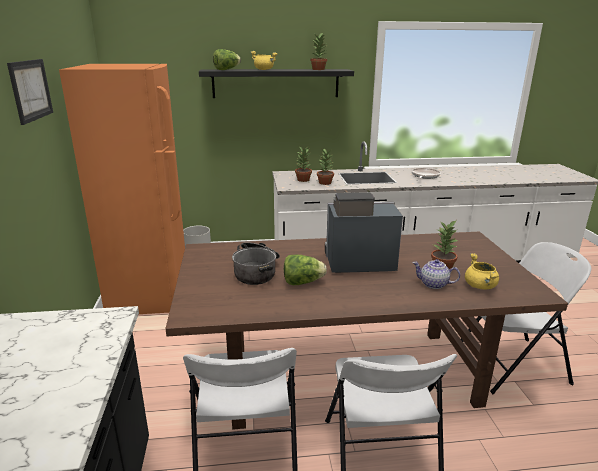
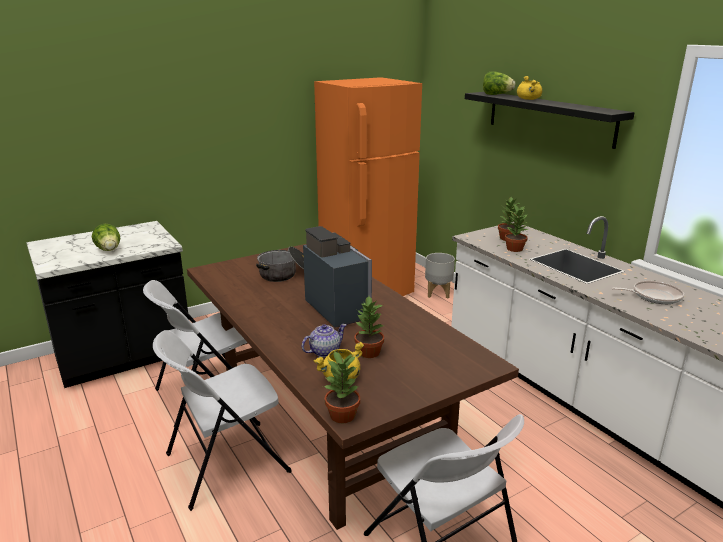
camera: 65 degrees right, 0 degrees up
picture [7,59,53,125] -> none
lettuce [284,255,327,285] -> lettuce moved to [92,224,120,251]
potted plant [310,33,327,70] -> potted plant moved to [323,351,360,423]
teapot [412,259,460,289] -> teapot turned 60 degrees clockwise [302,324,346,357]

